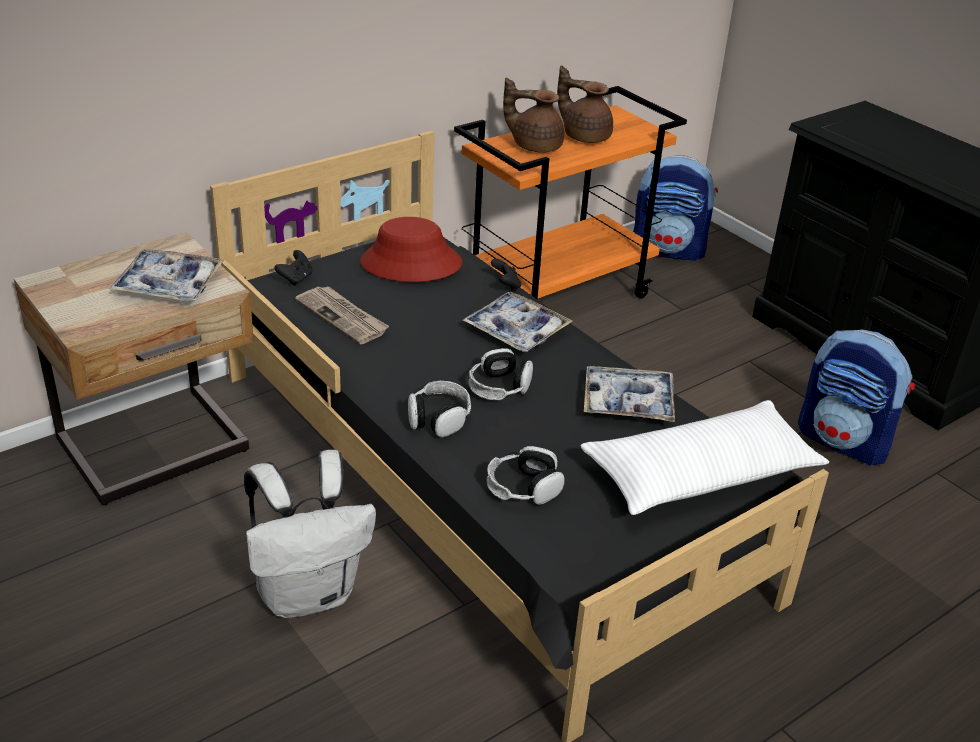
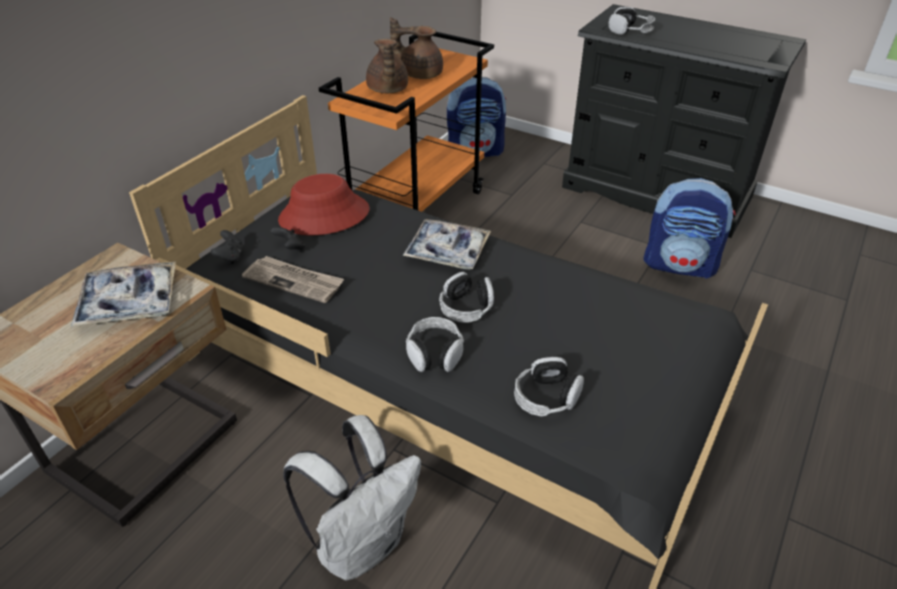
camera: 20 degrees left, 5 degrees up
black game controller [491,259,521,291] -> black game controller moved to [270,226,305,252]
brown teapot [503,77,564,153] -> brown teapot turned 90 degrees counterclockwise [366,39,408,93]
white pillow [581,400,829,515] -> none
tray [584,366,675,422] -> none
none -> headphones [608,7,656,35]

